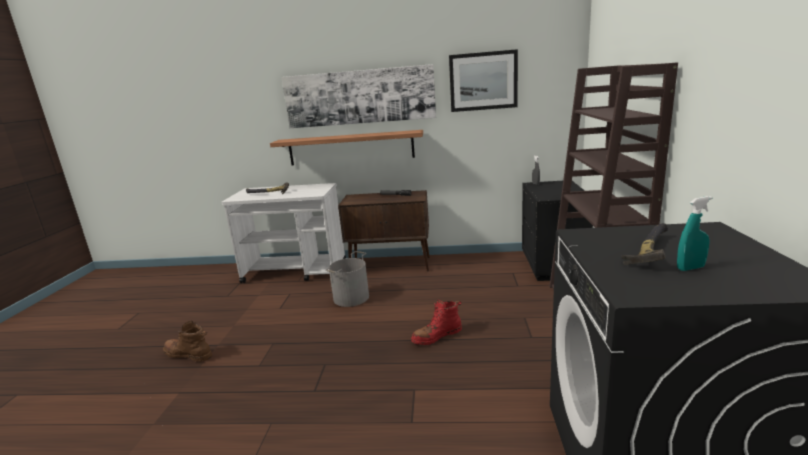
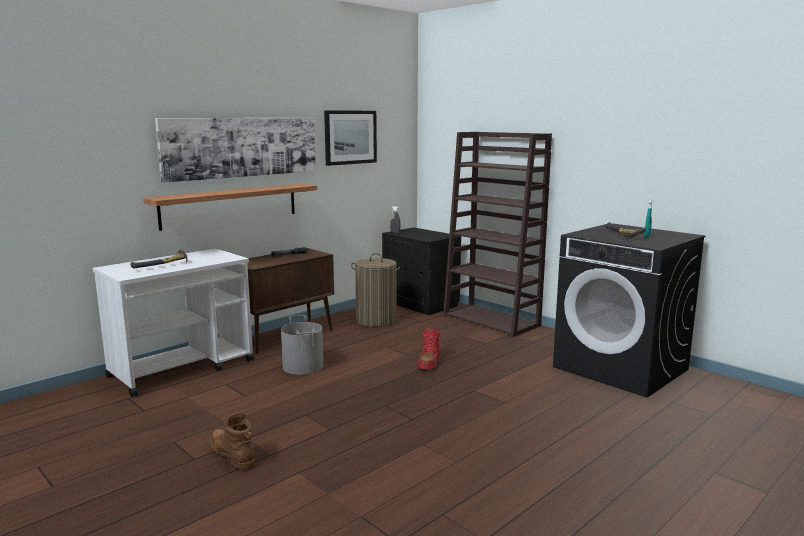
camera: 50 degrees left, 5 degrees down
brown boot [163,321,212,362] -> brown boot turned 75 degrees clockwise [210,414,255,470]
none -> laundry basket [351,253,400,327]

